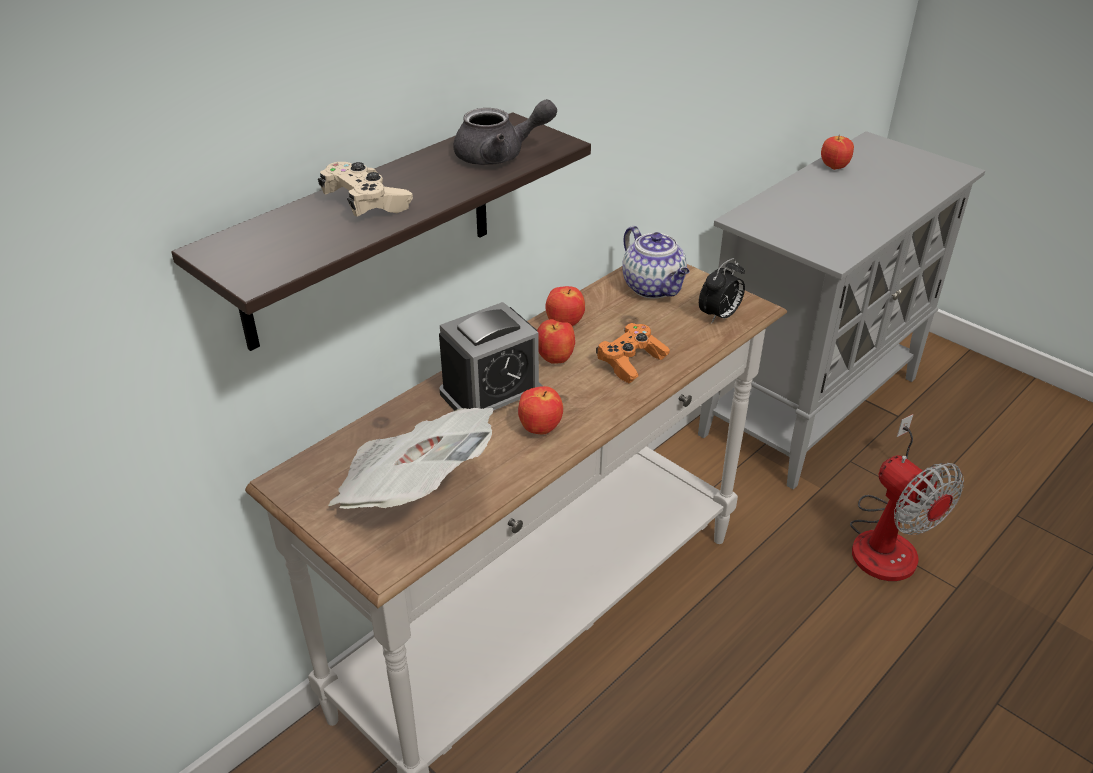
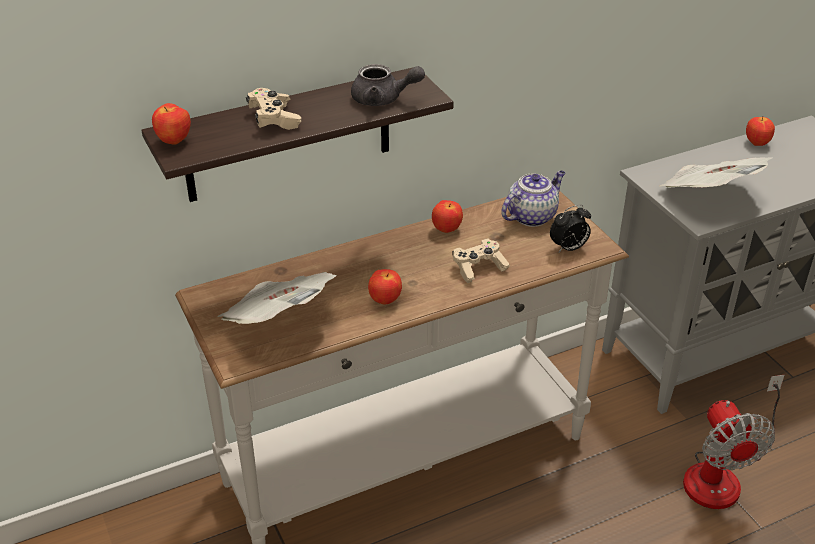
camera: 20 degrees right, 0 degrees up
alarm clock [439,302,542,410] -> none
apple [537,319,575,364] -> apple moved to [152,103,191,145]
orange game controller [596,323,670,383] -> beige game controller [452,239,510,283]
teapot [622,226,690,299] -> teapot turned 120 degrees counterclockwise [501,171,565,227]
none -> newspaper [660,158,772,187]

